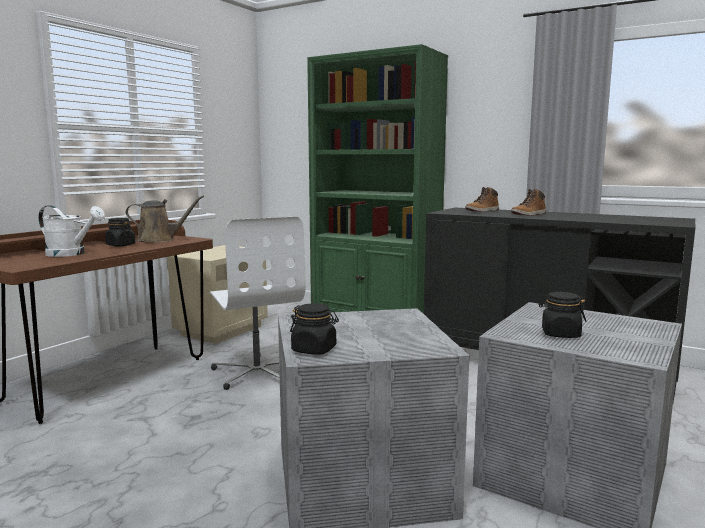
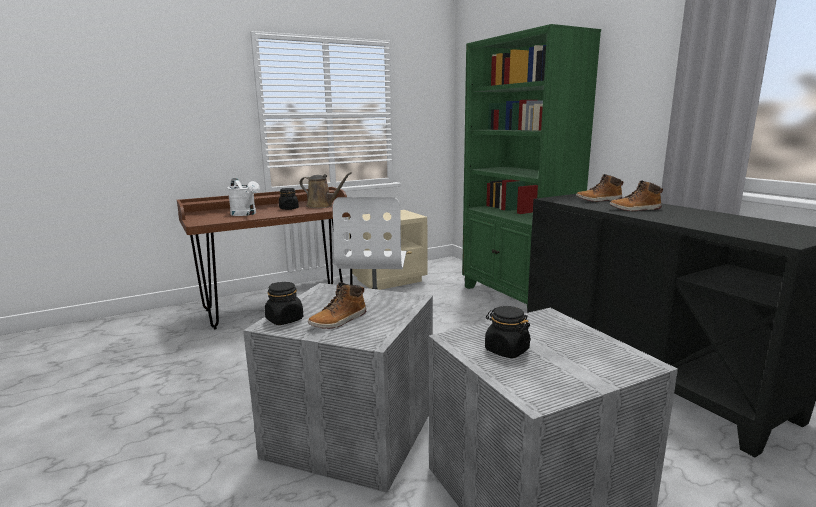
camera: 30 degrees right, 5 degrees up
none -> boot [308,282,366,329]

